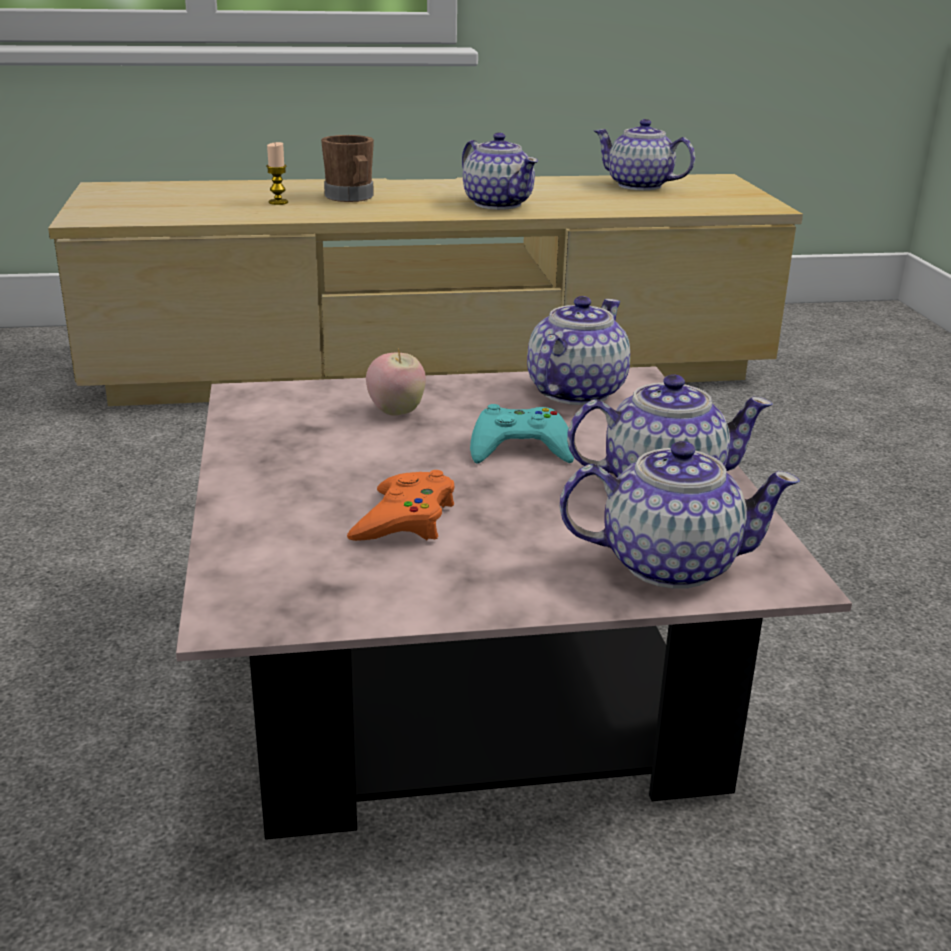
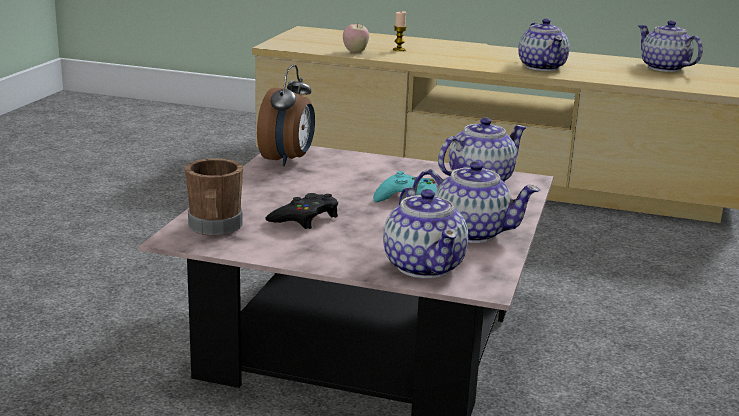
camera: 25 degrees right, 5 degrees down
brown mug [321,135,374,202] -> brown mug moved to [185,158,243,236]
orange game controller [347,470,454,541] -> black game controller [266,193,338,229]
apple [366,348,426,416] -> apple moved to [343,23,369,52]
teapot [559,441,800,589] -> teapot turned 45 degrees clockwise [383,187,468,278]
none -> alarm clock [257,65,315,166]

